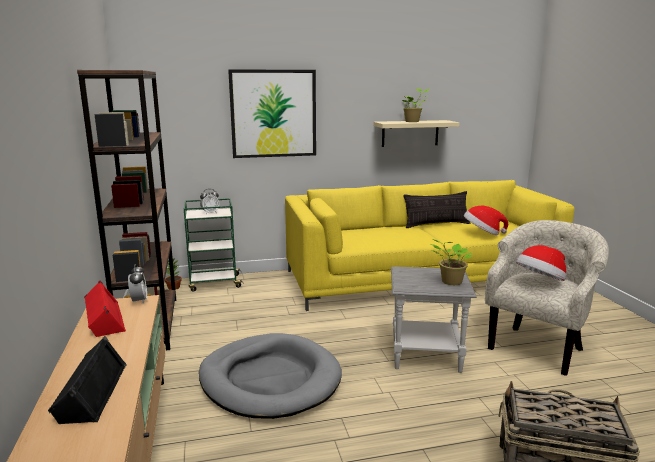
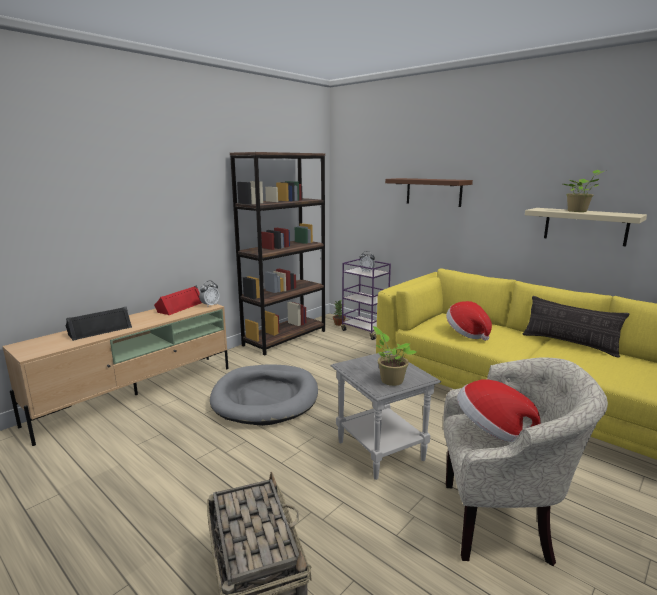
camera: 55 degrees right, 0 degrees up
green cart [184,198,244,292] -> purple cart [341,259,391,340]
picture [228,69,316,158] -> brown shelf [385,178,473,207]
hat [464,206,508,235] -> hat moved to [446,301,492,341]

